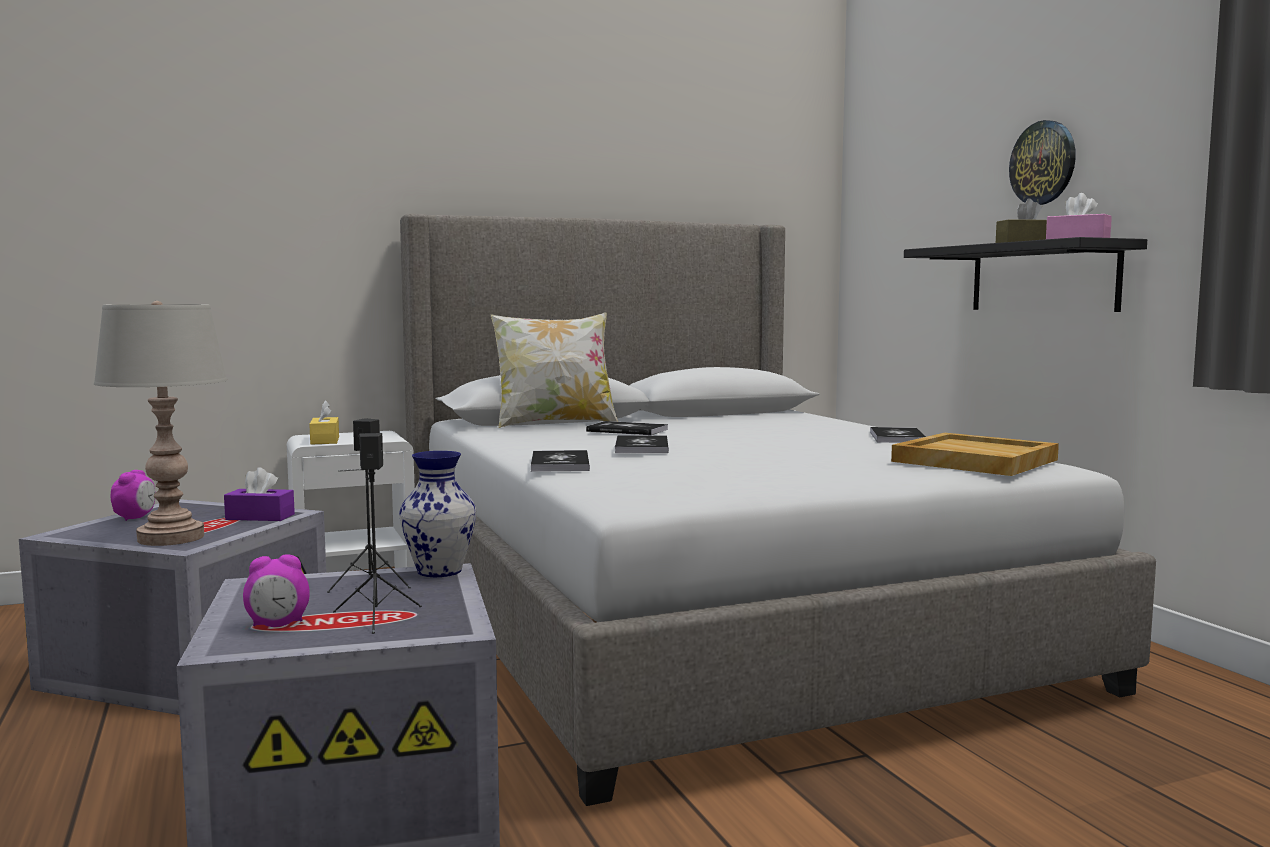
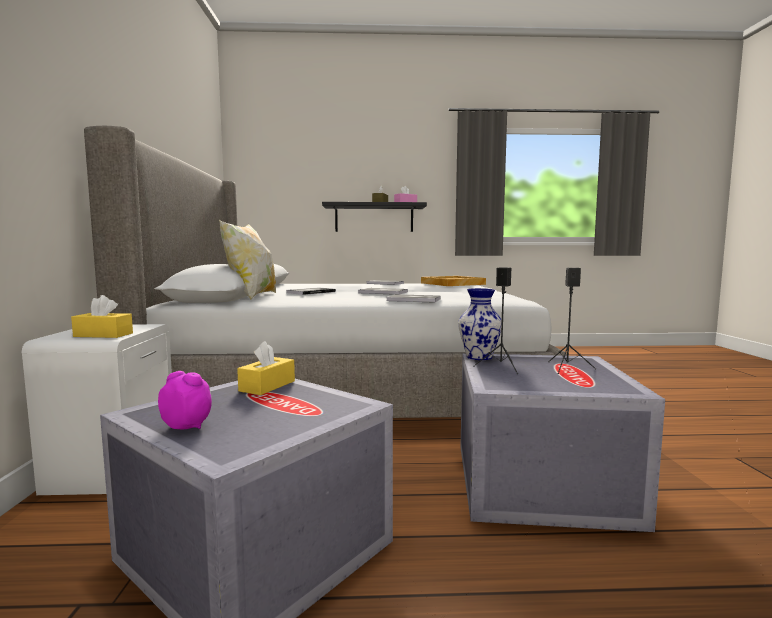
camera: 70 degrees left, 0 degrees up
grey table lamp [94,301,227,546] -> none
purple tissue box [224,467,295,521] -> yellow tissue box [237,341,295,395]
alarm clock [243,554,310,627] -> none
wall clock [1009,120,1076,205] -> none

